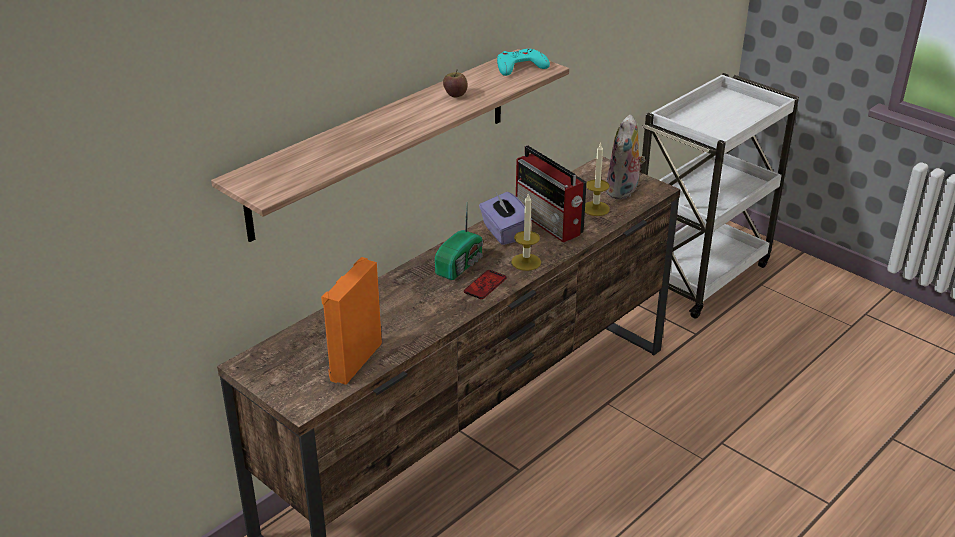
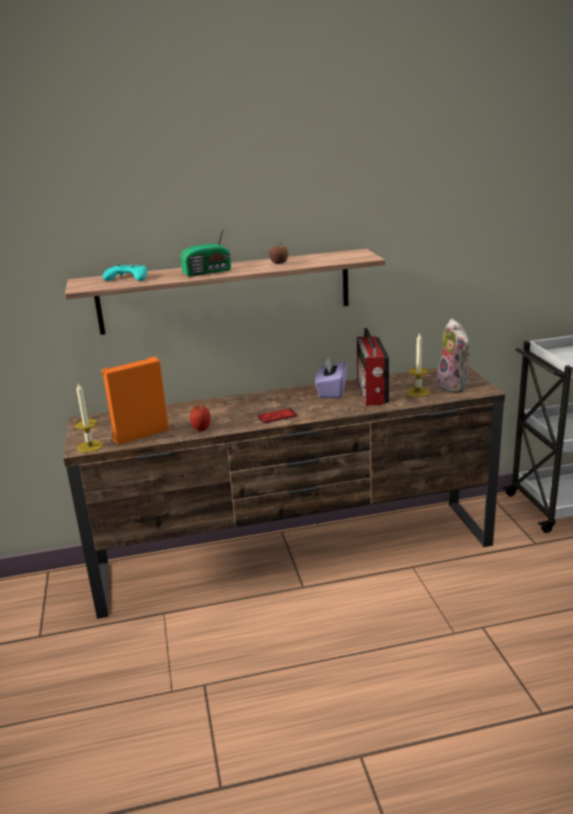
camera: 35 degrees right, 10 degrees down
radio [435,207,483,280] -> radio moved to [180,222,231,277]
turquoise game controller [497,49,550,76] -> turquoise game controller moved to [102,264,147,281]
candle [511,193,541,271] -> candle moved to [74,383,103,453]
plush toy [606,114,645,200] -> plush toy turned 75 degrees counterclockwise [437,319,470,393]
none -> apple [190,406,211,431]

